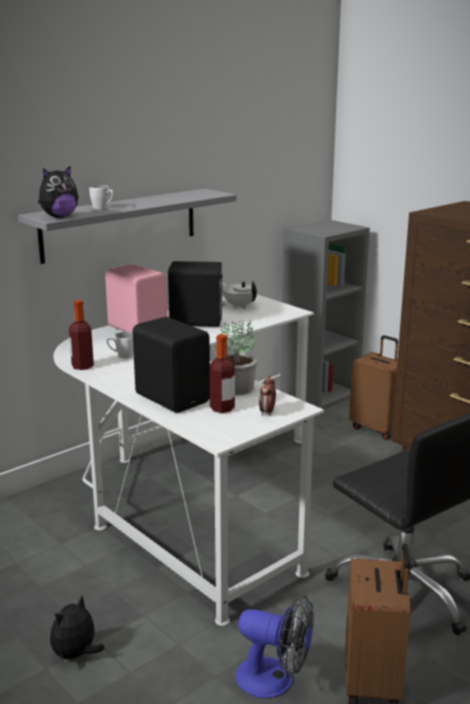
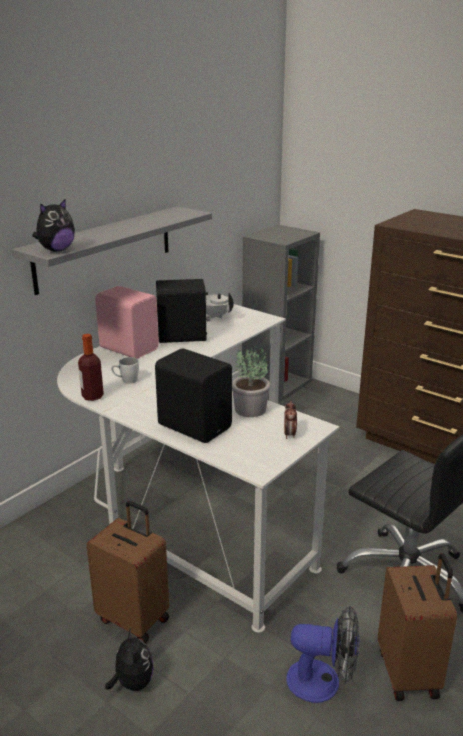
camera: 10 degrees left, 5 degrees up
plush toy [50,596,104,663] -> plush toy turned 135 degrees clockwise [105,628,154,691]
white mug [89,185,114,209] -> none
bottle [209,334,235,413] -> none
brown suitcase [349,335,398,440] -> brown suitcase moved to [86,501,169,643]

